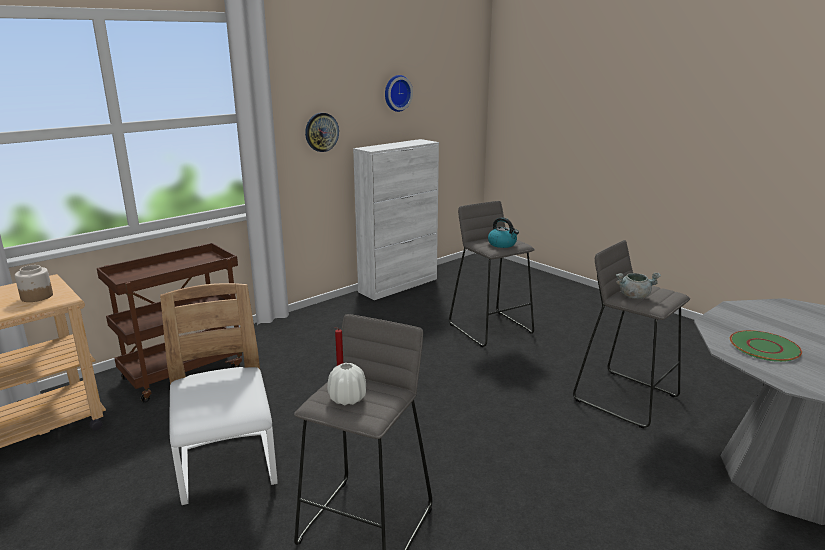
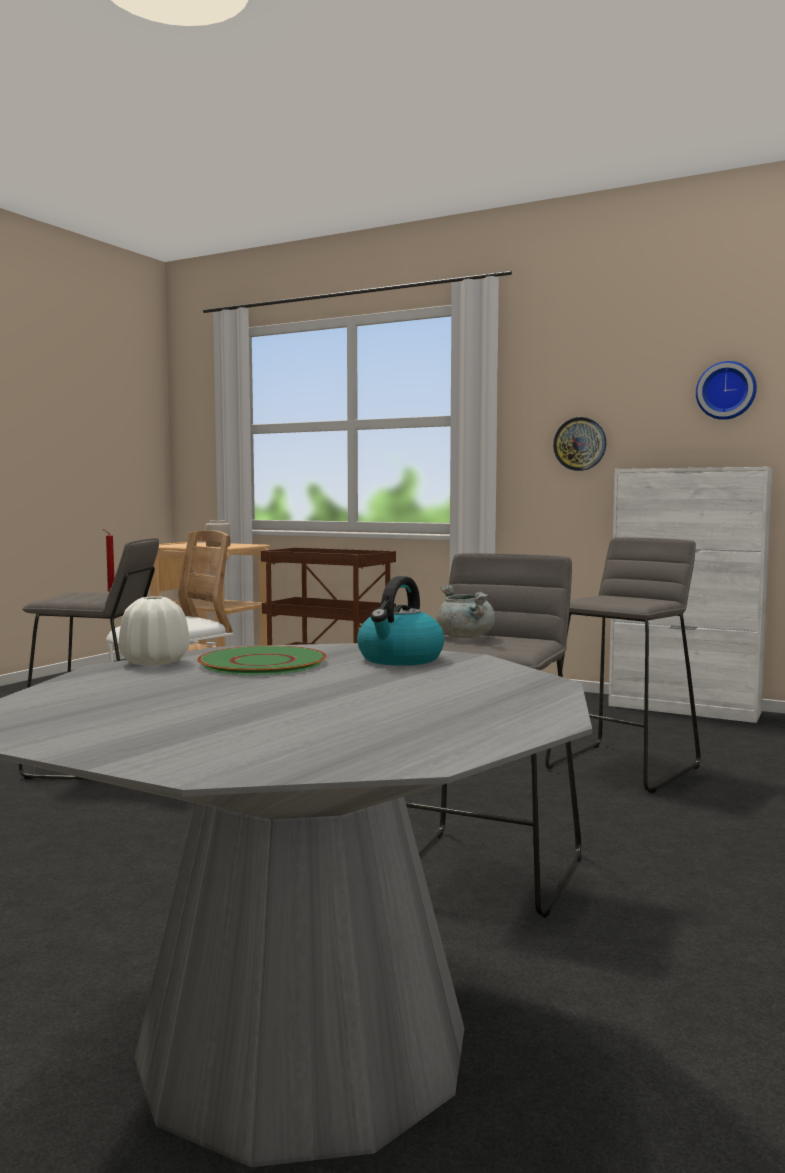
camera: 70 degrees right, 15 degrees down
white vase [327,363,366,405] -> white vase moved to [119,596,189,665]
kettle [488,217,519,248] -> kettle moved to [357,576,444,666]

